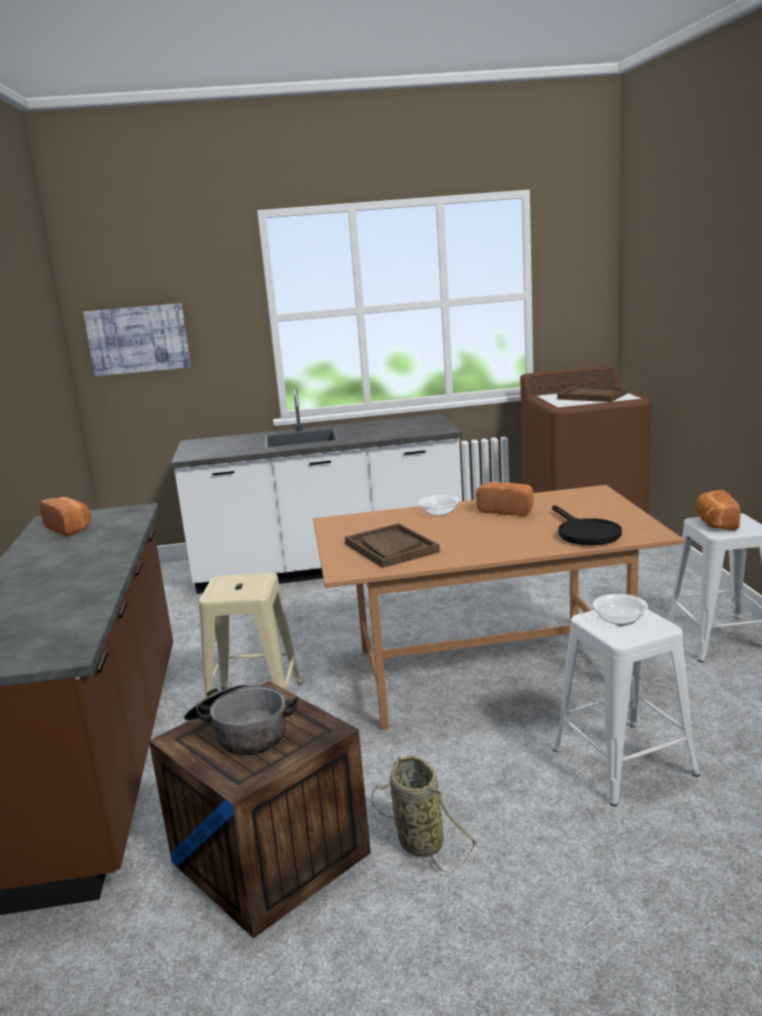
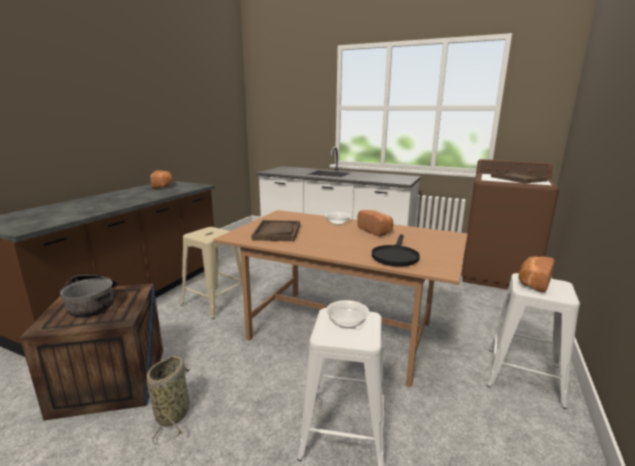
camera: 30 degrees right, 0 degrees up
picture [83,303,191,376] -> none

